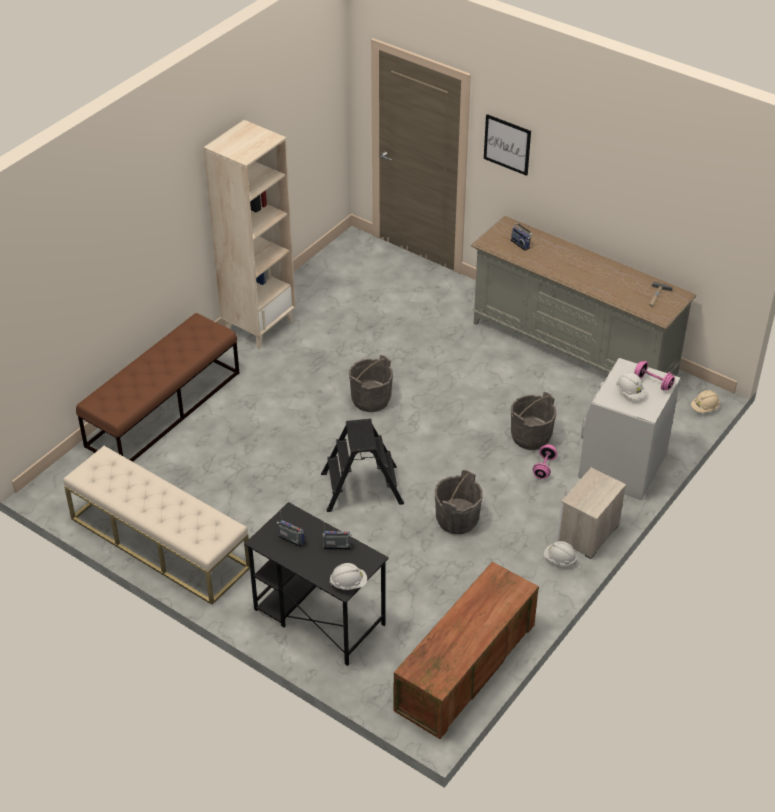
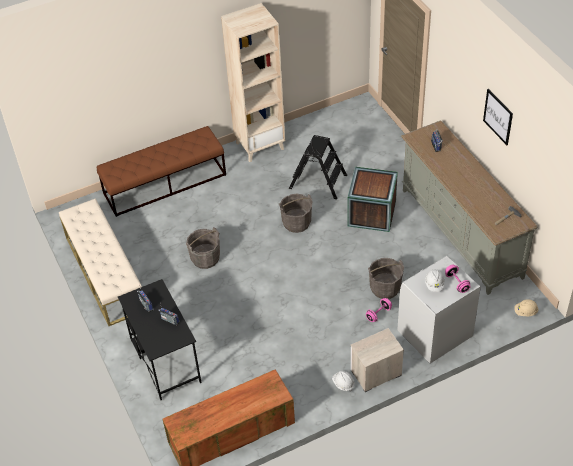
camera: 30 degrees right, 5 degrees up
black step ladder [321,419,404,512] -> black step ladder moved to [289,135,348,200]
white hard hat [330,563,367,590] -> none
grey bucket [435,470,482,534] -> grey bucket moved to [186,227,220,269]
picture [484,114,531,176] -> picture moved to [483,89,513,145]
none -> crate [347,167,398,232]

